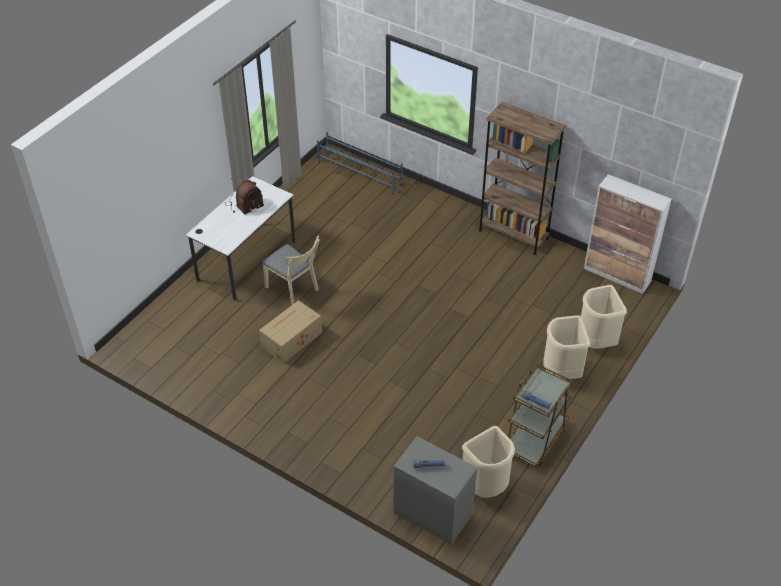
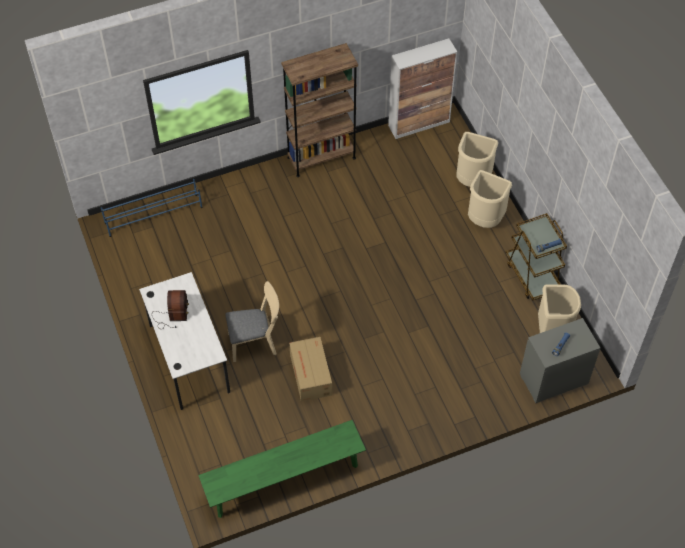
camera: 55 degrees left, 10 degrees up
none -> green bench [198,420,366,518]

